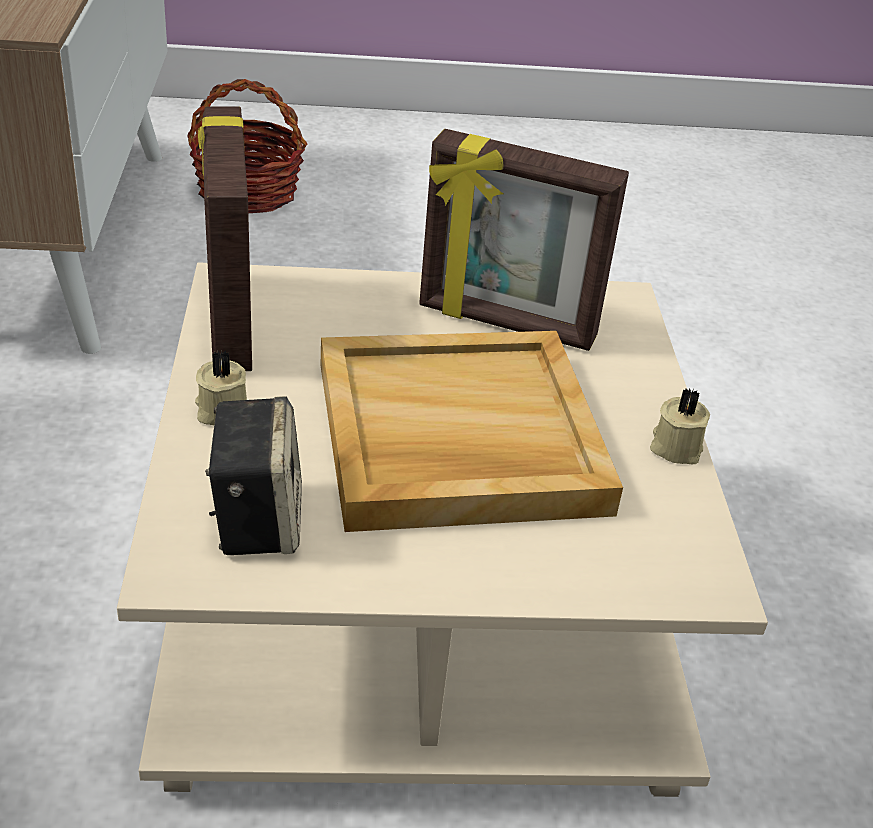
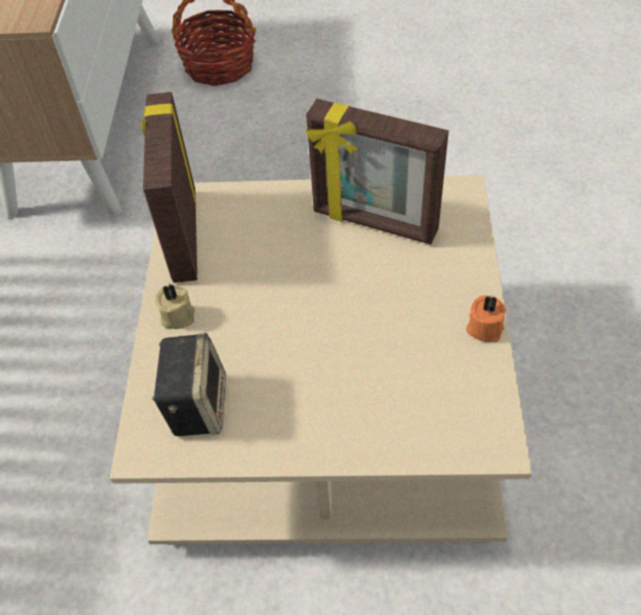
camera: 10 degrees right, 15 degrees up
beige tray [321,331,623,532] -> none
beige candle [650,388,710,464] -> orange candle [466,295,506,342]

